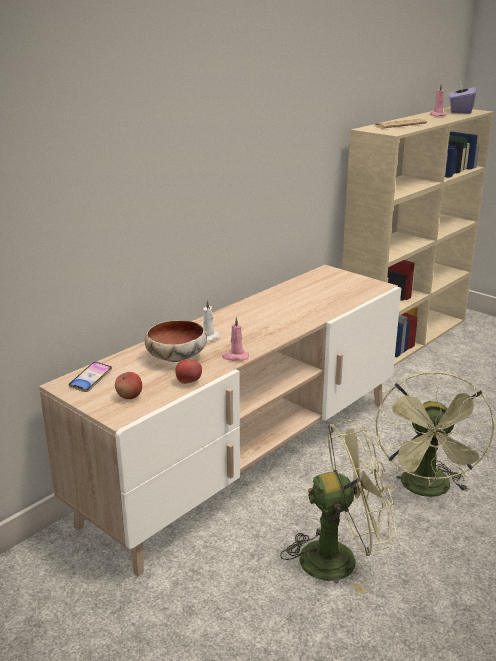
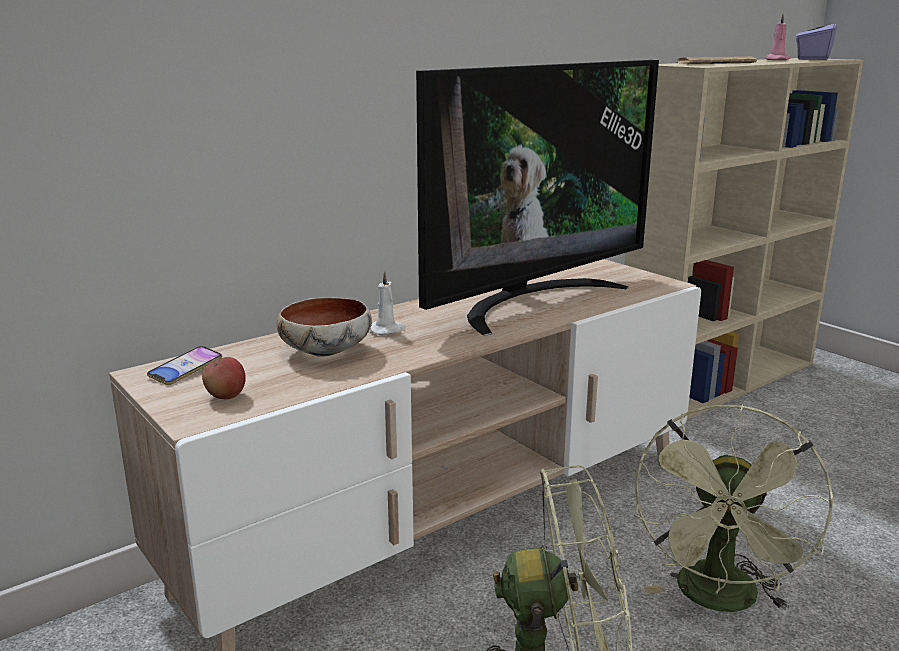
camera: 10 degrees right, 5 degrees down
apple [175,359,202,384] -> none
pink candle [222,317,249,361] -> none
none -> television [416,60,659,336]

